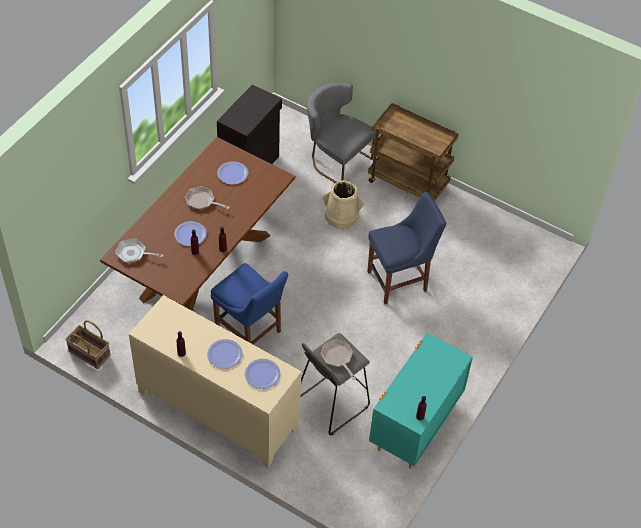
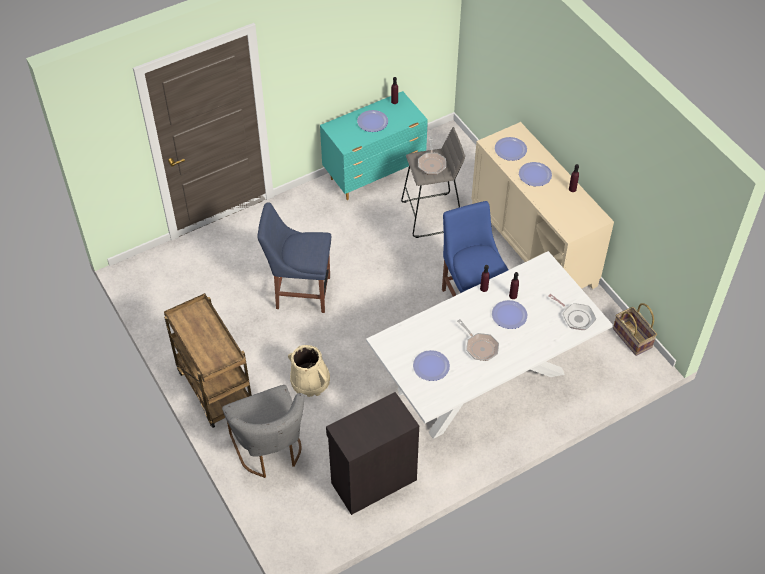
camera: 150 degrees left, 0 degrees up
brown dining table [100,137,295,311] -> white dining table [366,251,613,439]
none -> plate [357,110,388,132]

